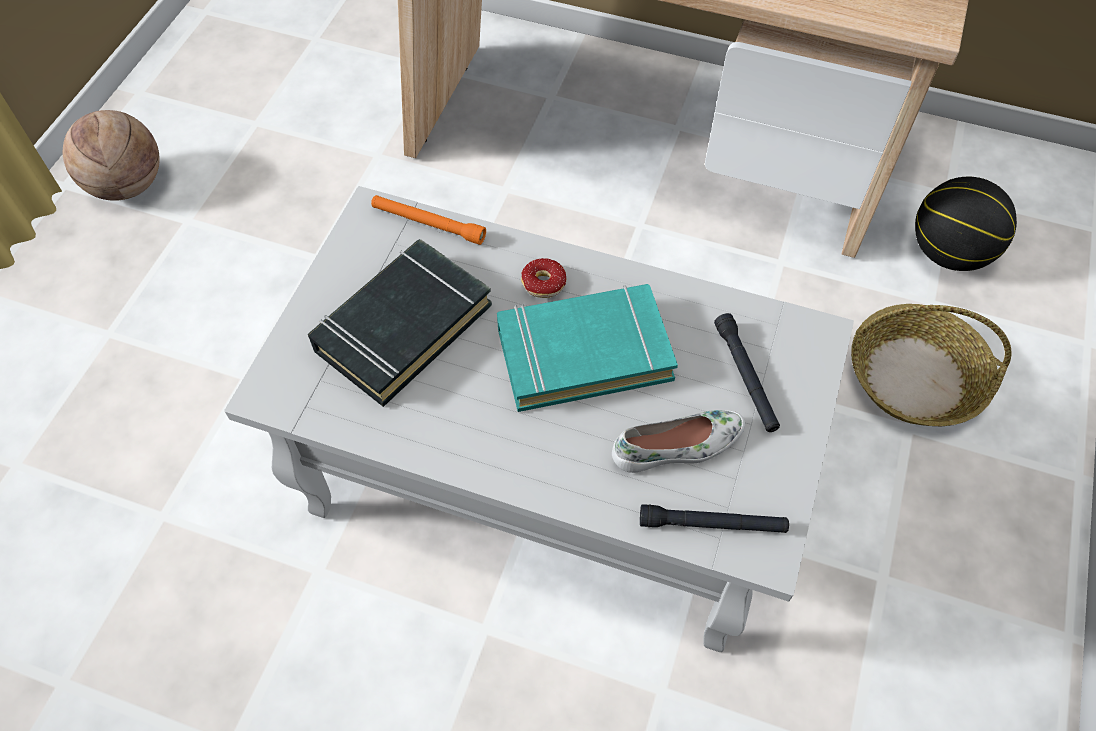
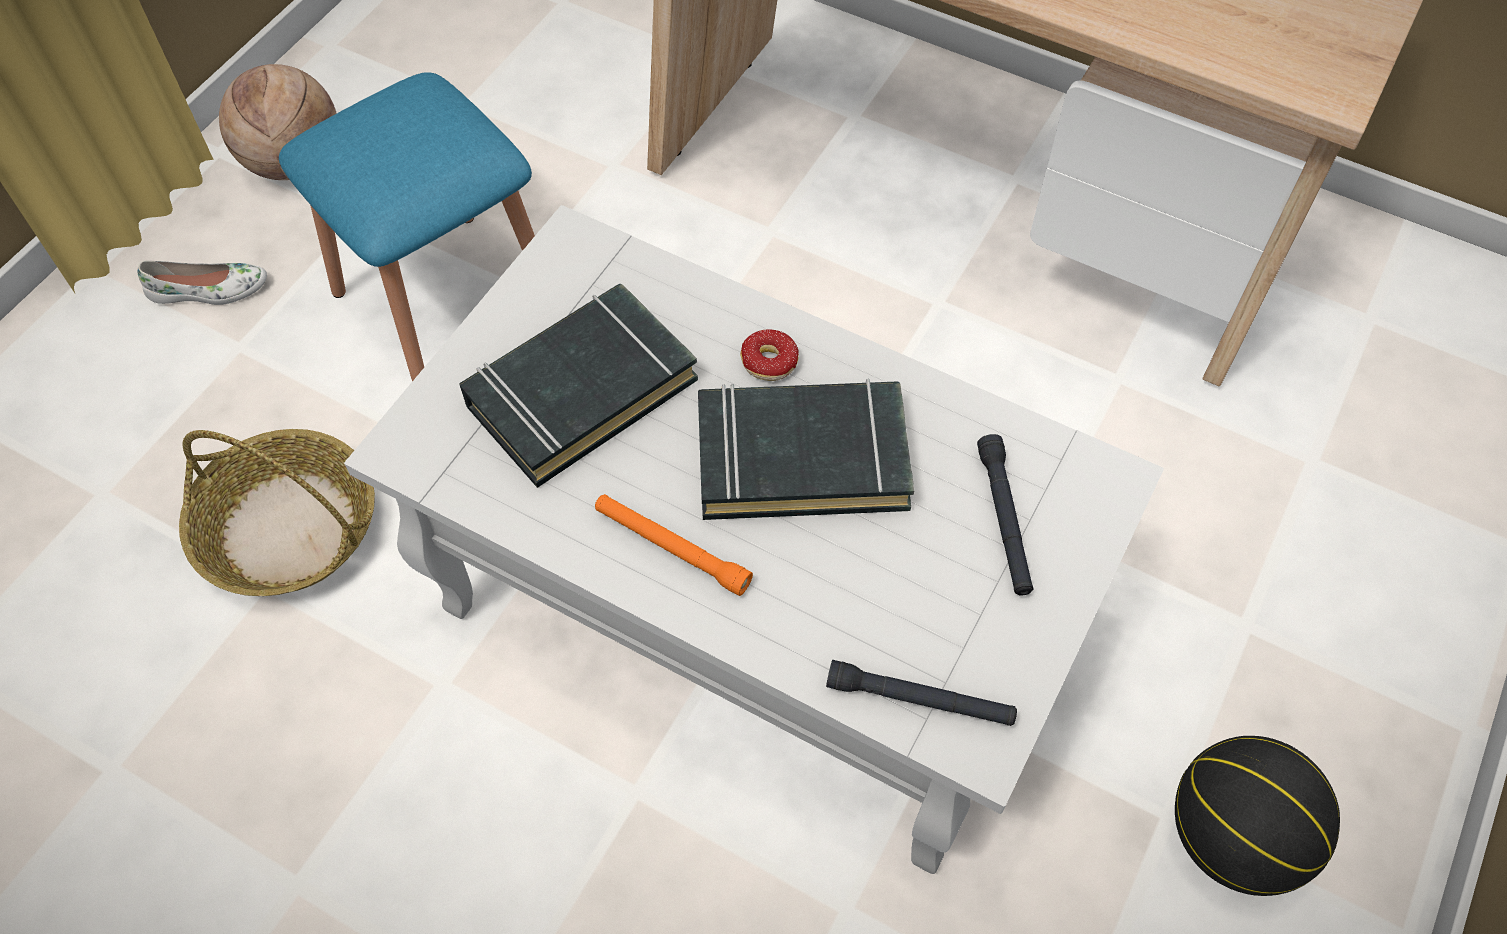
camera: 10 degrees right, 0 degrees up
orange flashlight [371,195,486,245] -> orange flashlight moved to [595,494,753,596]
turquoise book [497,284,678,412] -> black book [698,379,914,520]
white shoe [612,410,745,473] -> white shoe moved to [137,261,267,305]
basket [851,304,1011,426] -> basket moved to [179,429,375,596]
basketball [915,177,1017,271] -> basketball moved to [1175,736,1340,896]
none -> blue stool [279,72,535,381]

